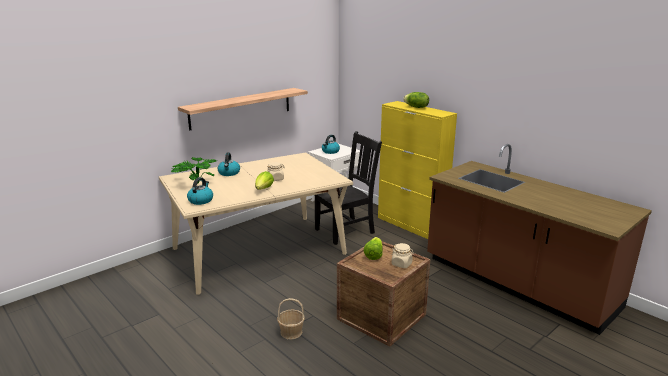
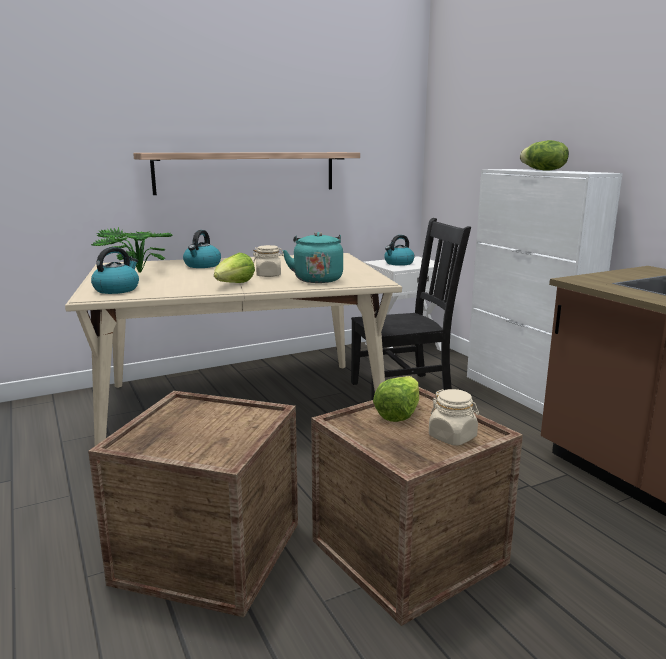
camera: 15 degrees right, 5 degrees down
basket [277,298,305,340] -> crate [88,391,298,617]
yellow cabinet [378,101,457,239] -> white cabinet [467,169,623,414]
none -> turquoise kettle [283,232,343,283]

